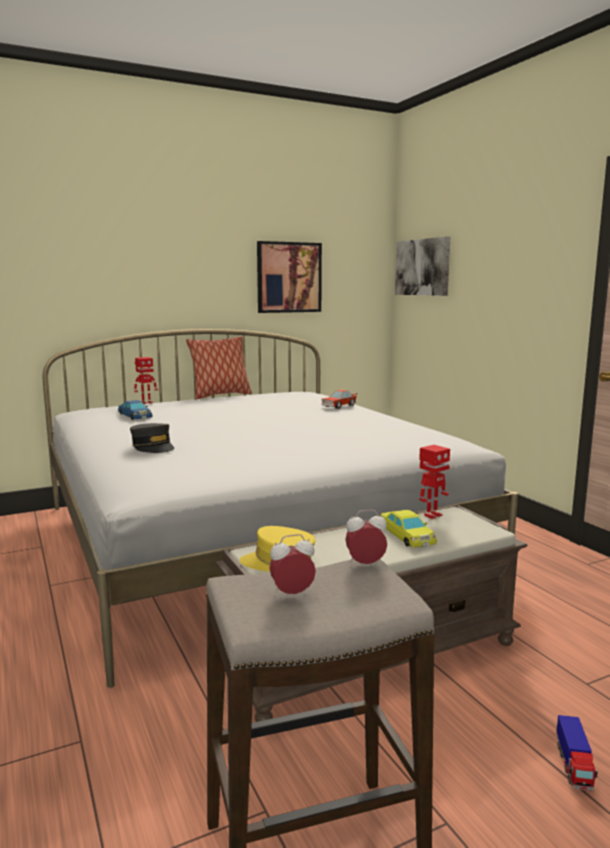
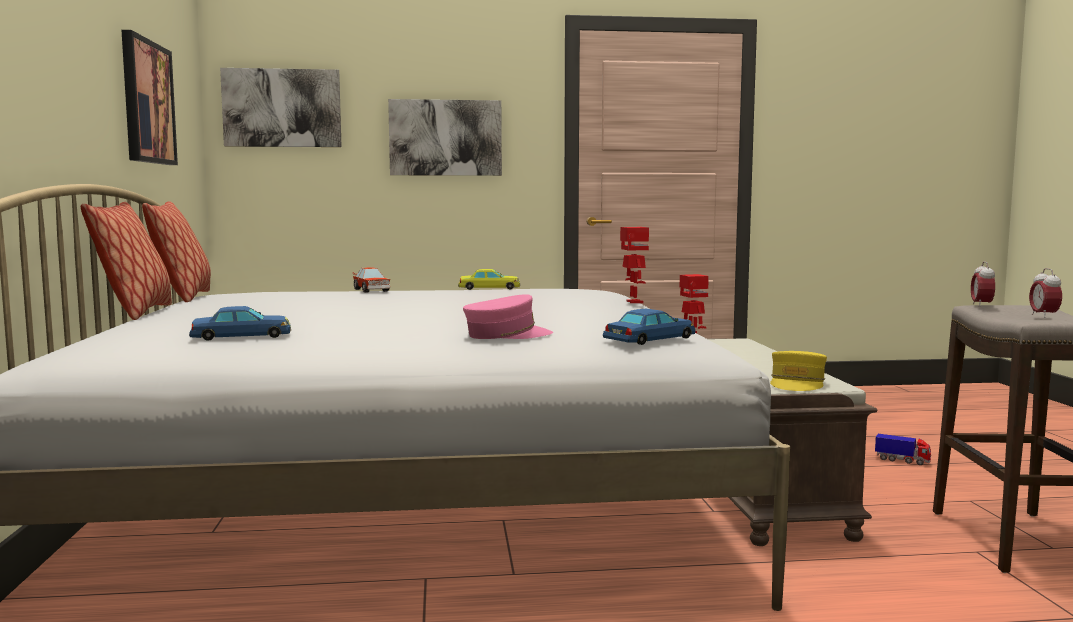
camera: 70 degrees left, 5 degrees down
grey cap [130,423,174,453] -> pink cap [463,294,553,339]
toy robot [134,357,158,404] -> toy robot moved to [620,227,649,303]
yellow toy car [380,510,437,548] -> yellow toy car moved to [458,269,520,290]
none -> pillow [142,201,211,302]
none -> picture [388,99,502,176]
none -> blue toy car [603,309,695,345]

